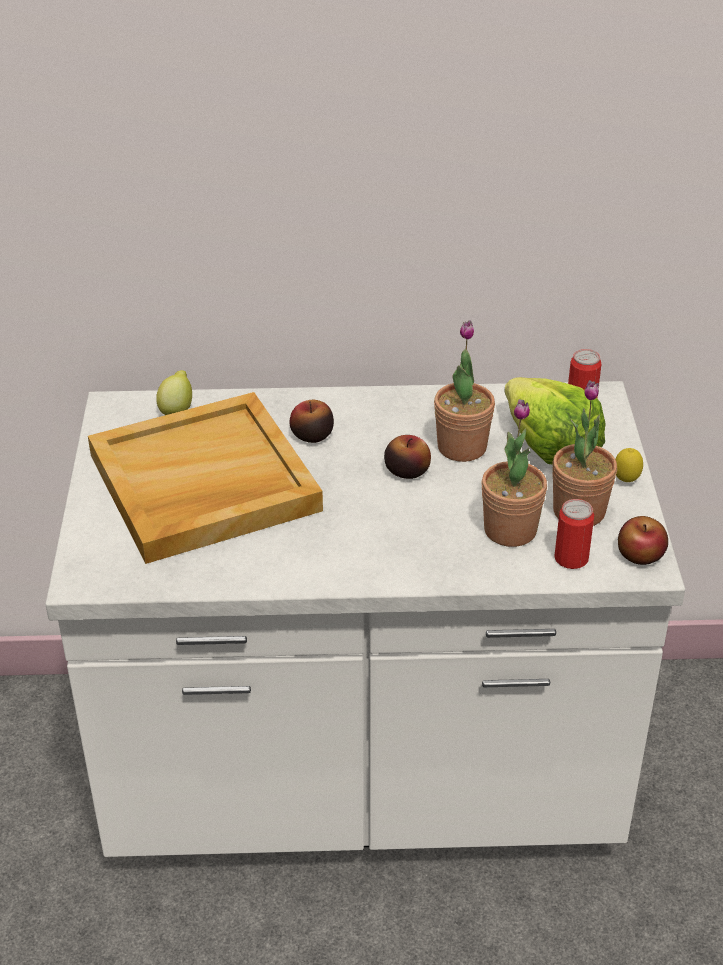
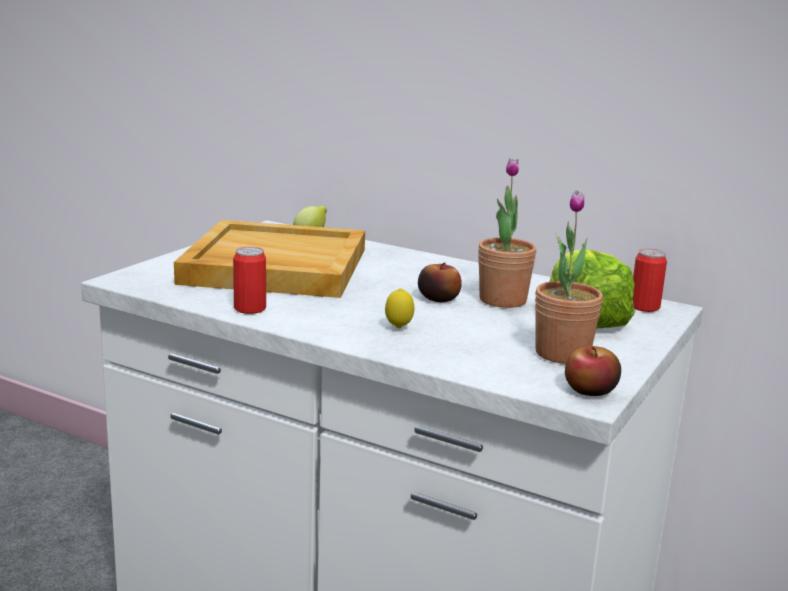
camera: 30 degrees right, 20 degrees down
apple [290,400,334,443] -> none
potted plant [482,399,547,547] -> none
can [554,499,594,569] -> can moved to [233,247,266,314]
lemon [616,448,643,482] -> lemon moved to [385,288,414,328]

